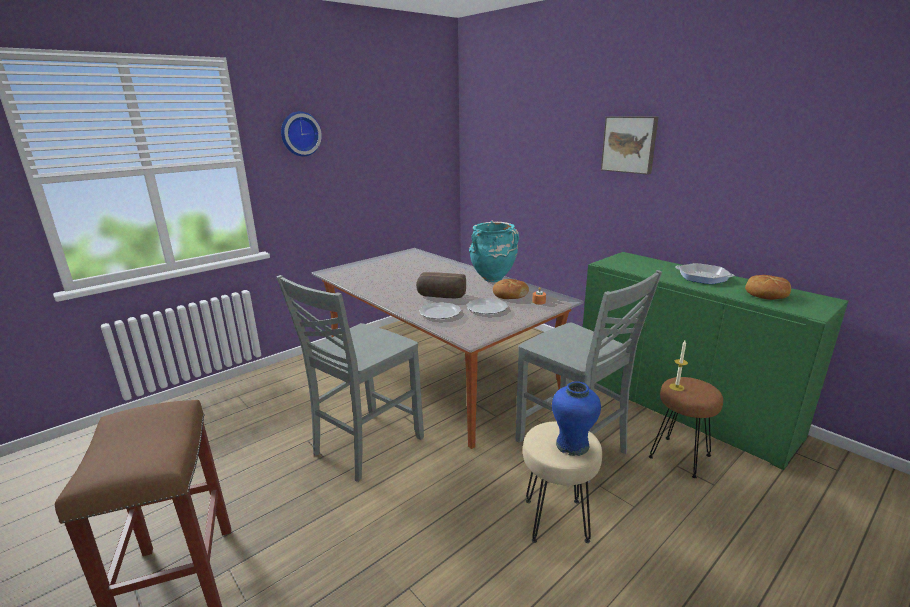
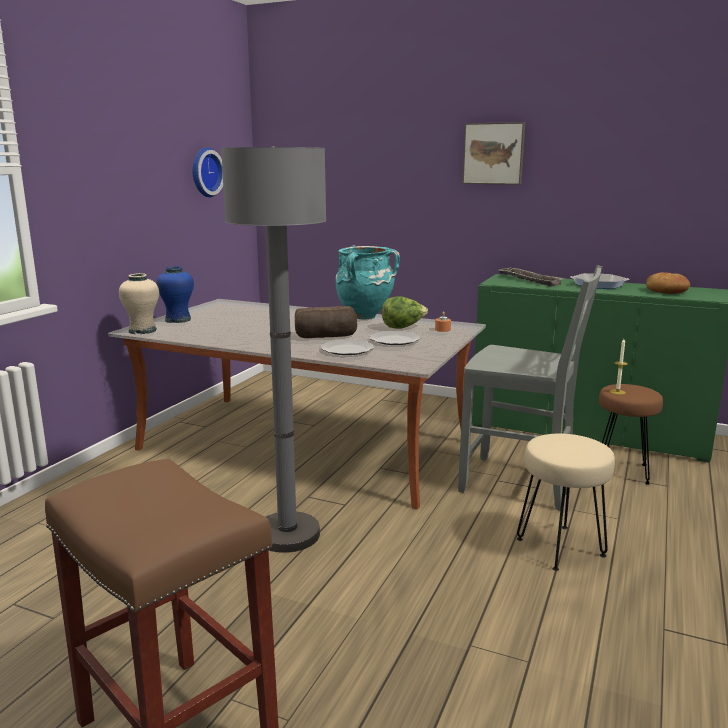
camera: 25 degrees left, 5 degrees down
grey chair [277,275,424,482] -> grey floor lamp [221,146,326,553]
wall clock [281,111,322,156] -> wall clock moved to [192,148,223,197]
bread [493,279,529,299] -> lettuce [382,296,428,329]
blue vase [552,381,601,456] -> blue vase moved to [156,266,194,323]
none -> beige vase [119,273,159,334]
none -> tray [500,268,564,287]

